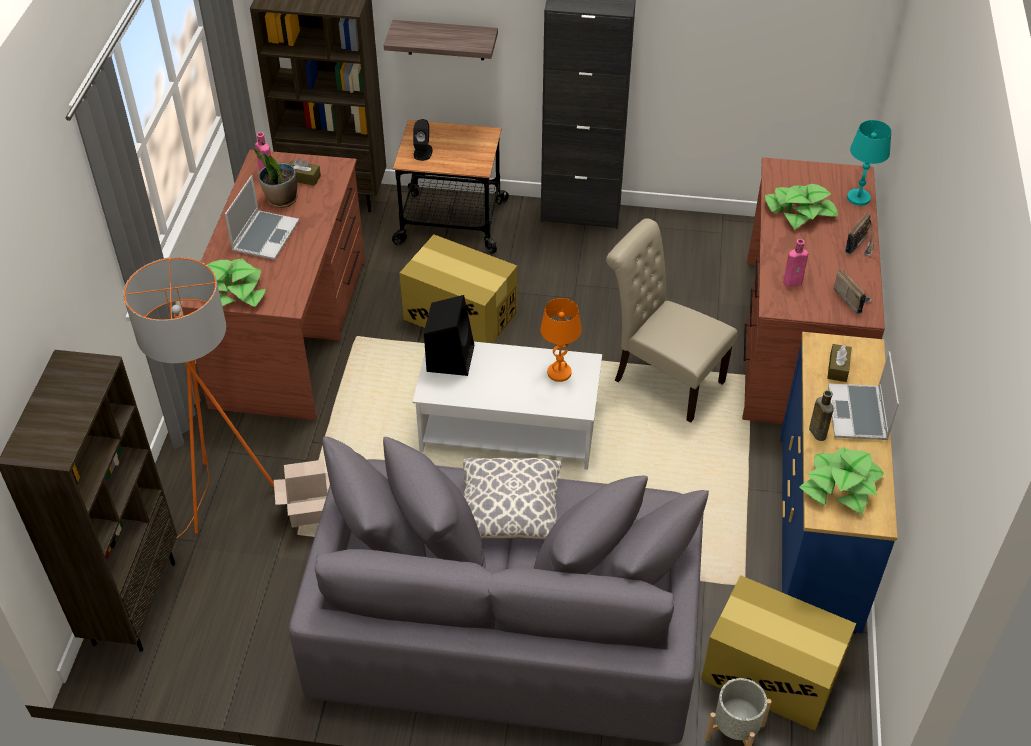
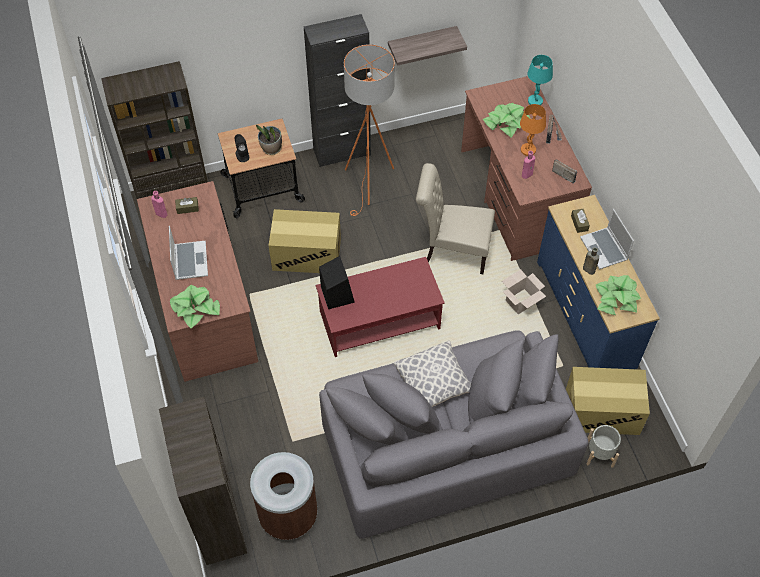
camera: 25 degrees left, 10 degrees up
orange floor lamp [123,257,274,538] -> orange floor lamp moved to [344,44,395,216]
potted plant [254,148,298,208] -> potted plant moved to [256,125,282,155]
cardboard box [274,460,330,528] -> cardboard box moved to [502,270,546,314]
shelf [384,20,498,60] -> shelf moved to [388,26,467,66]
white coffee table [413,342,602,470] -> red coffee table [316,257,445,357]
orange table lamp [540,298,582,382] -> orange table lamp moved to [520,104,546,156]
none -> brown trash can [250,452,317,540]

